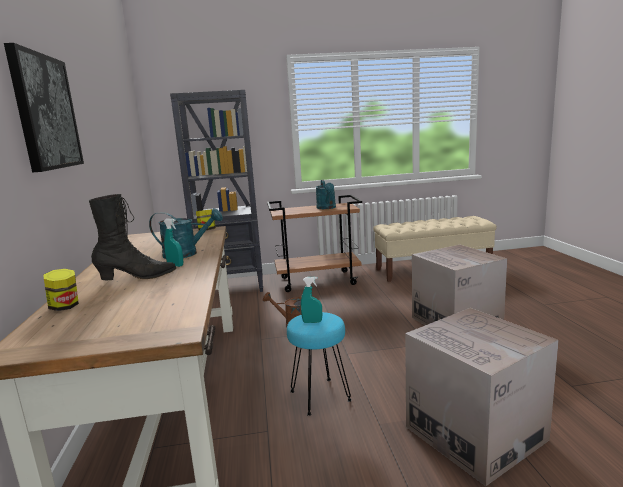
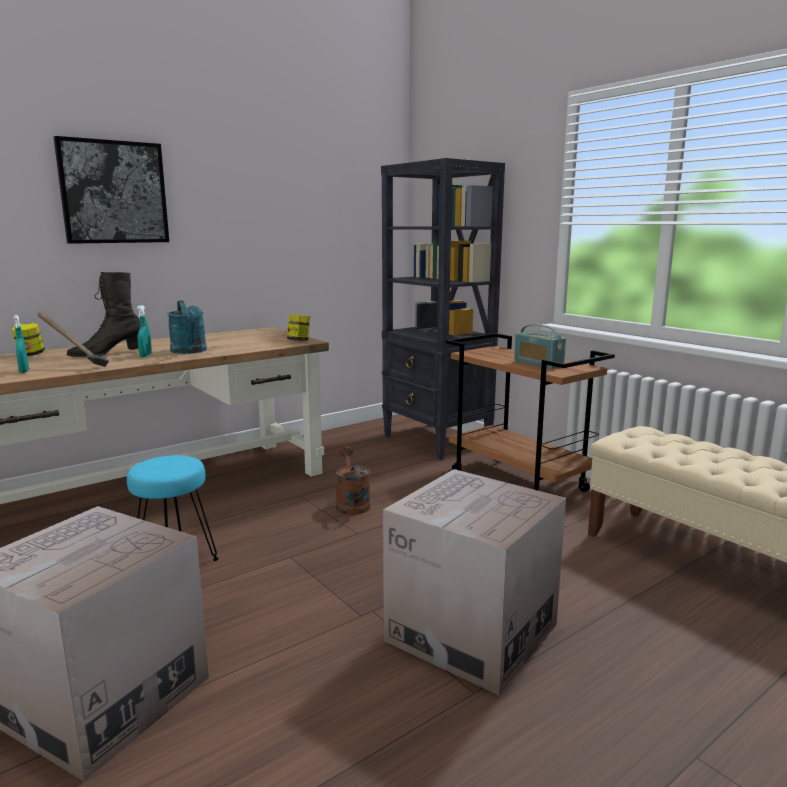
camera: 60 degrees right, 0 degrees up
black boot [89,194,176,280] -> black boot turned 105 degrees clockwise [66,272,141,357]
turquoise spray bottle [301,277,322,323] -> turquoise spray bottle moved to [13,315,29,373]
turquoise watering can [315,180,336,209] -> radio [514,324,566,369]
none -> hammer [37,311,109,367]

